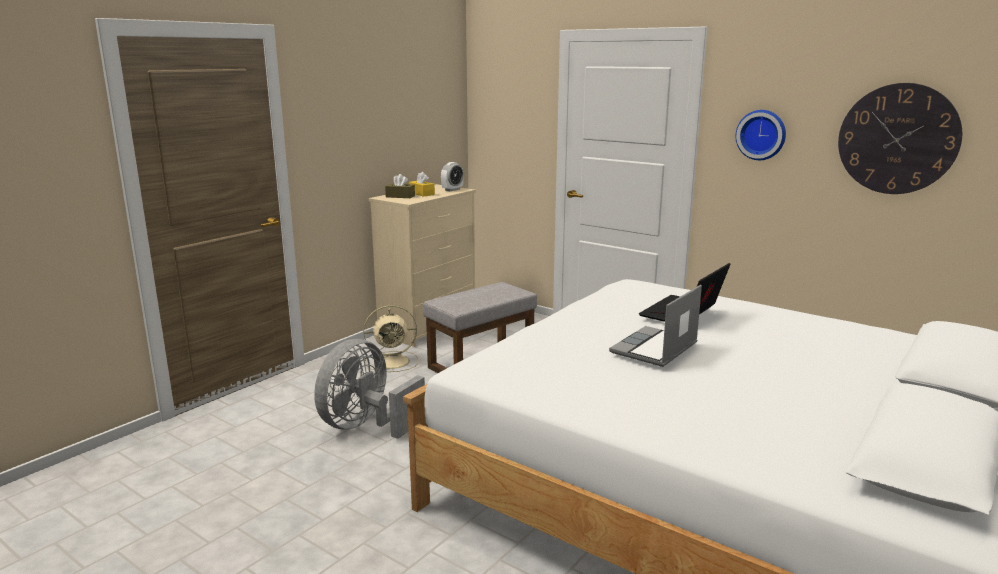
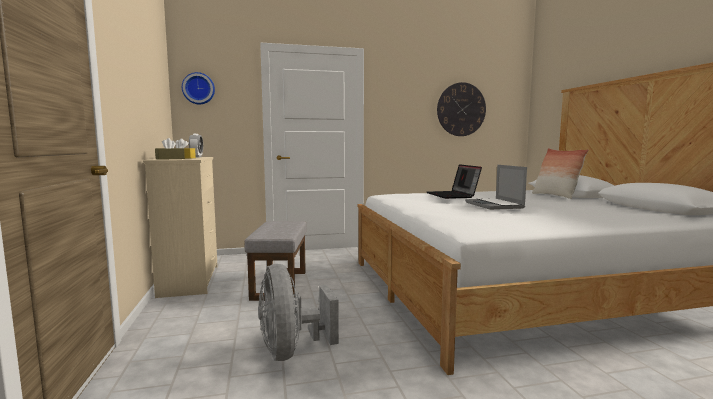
camera: 50 degrees left, 10 degrees down
beige fan [363,305,419,372] -> none
wall clock [736,110,786,160] -> wall clock moved to [182,72,215,104]
none -> pillow [532,148,588,199]

